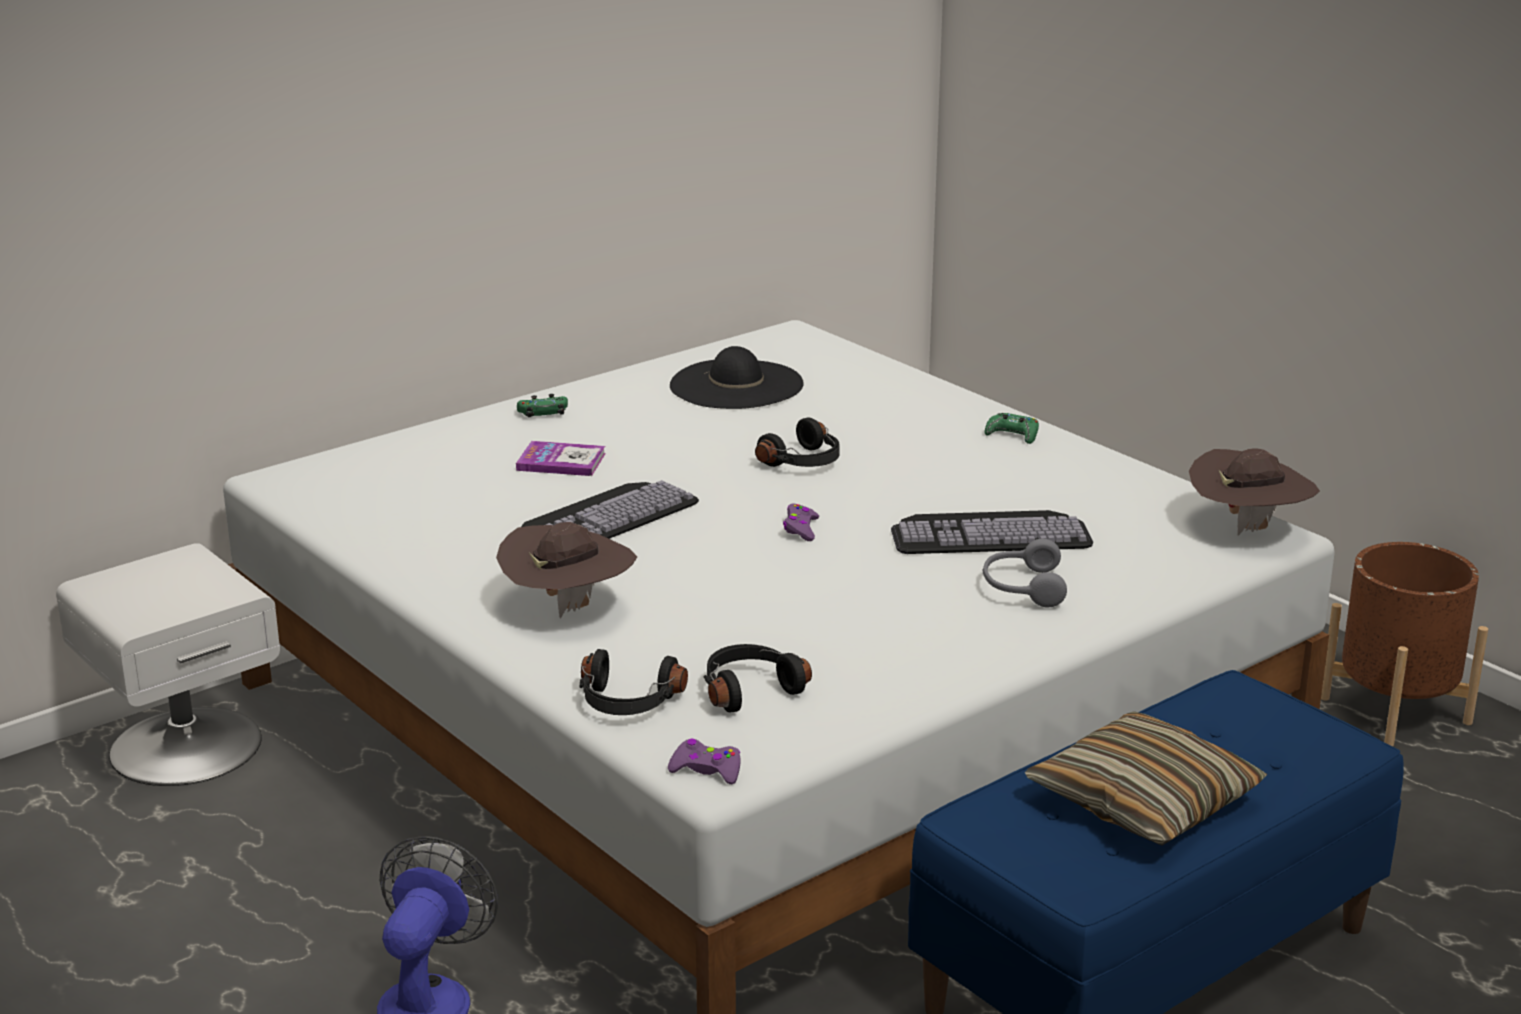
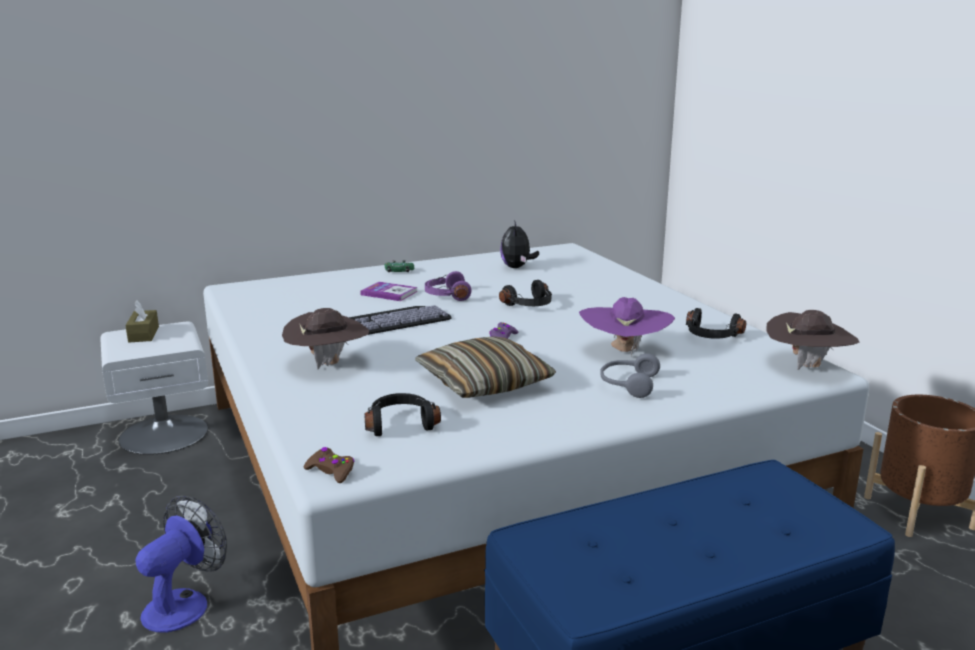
camera: 15 degrees right, 5 degrees down
black headphones [579,649,688,715] -> black headphones moved to [686,308,746,339]
purple game controller [668,738,741,784] -> brown game controller [303,447,355,483]
black hat [670,346,804,409] -> plush toy [500,220,539,268]
keyboard [891,510,1093,554] -> purple hat [579,297,675,356]
green game controller [984,413,1039,444] -> none
pillow [1025,711,1267,846] -> pillow moved to [415,336,556,398]
none -> brown tissue box [125,301,159,343]
none -> purple headphones [425,271,471,301]

